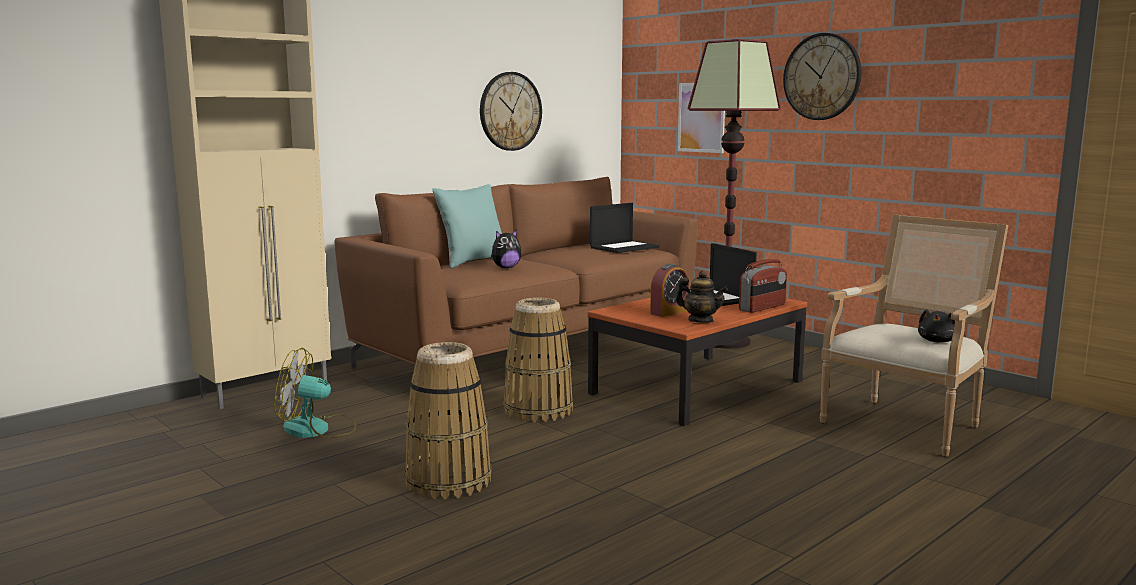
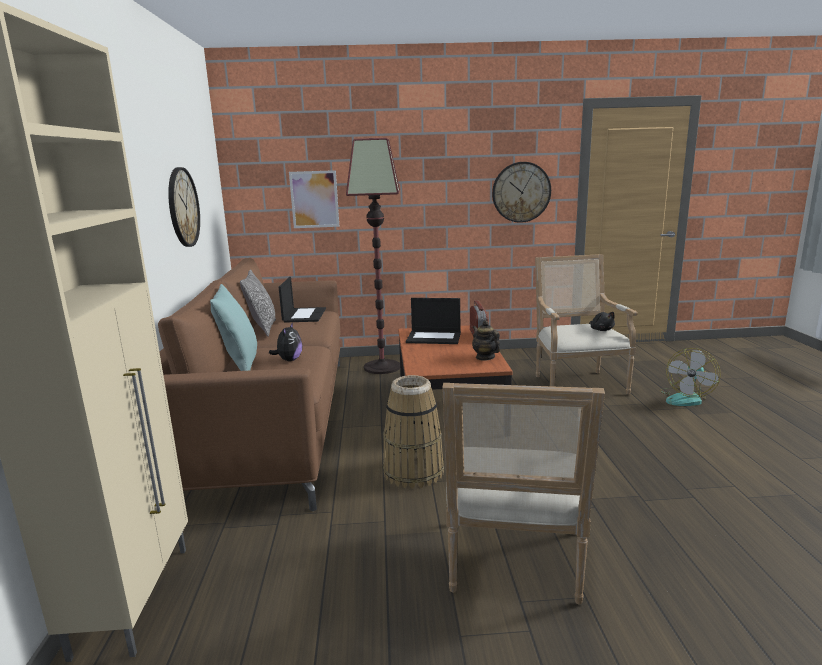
camera: 50 degrees left, 5 degrees up
fan [274,347,357,438] -> fan moved to [660,348,721,406]
basket [404,342,492,499] -> armchair [442,383,605,604]
alarm clock [650,264,689,317] -> none
teapot [676,271,728,323] -> teapot turned 105 degrees counterclockwise [472,321,500,361]
wall clock [783,33,862,120] -> wall clock moved to [492,162,551,223]
none -> pillow [240,269,276,337]

